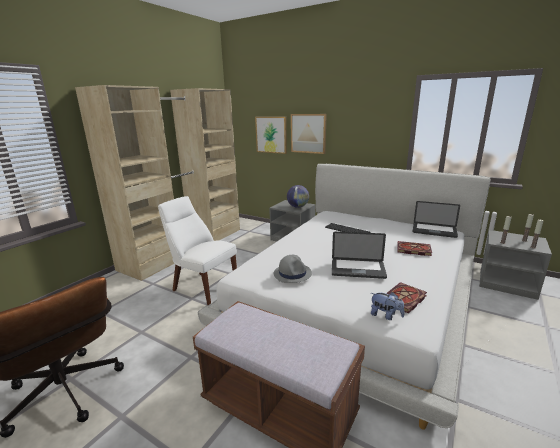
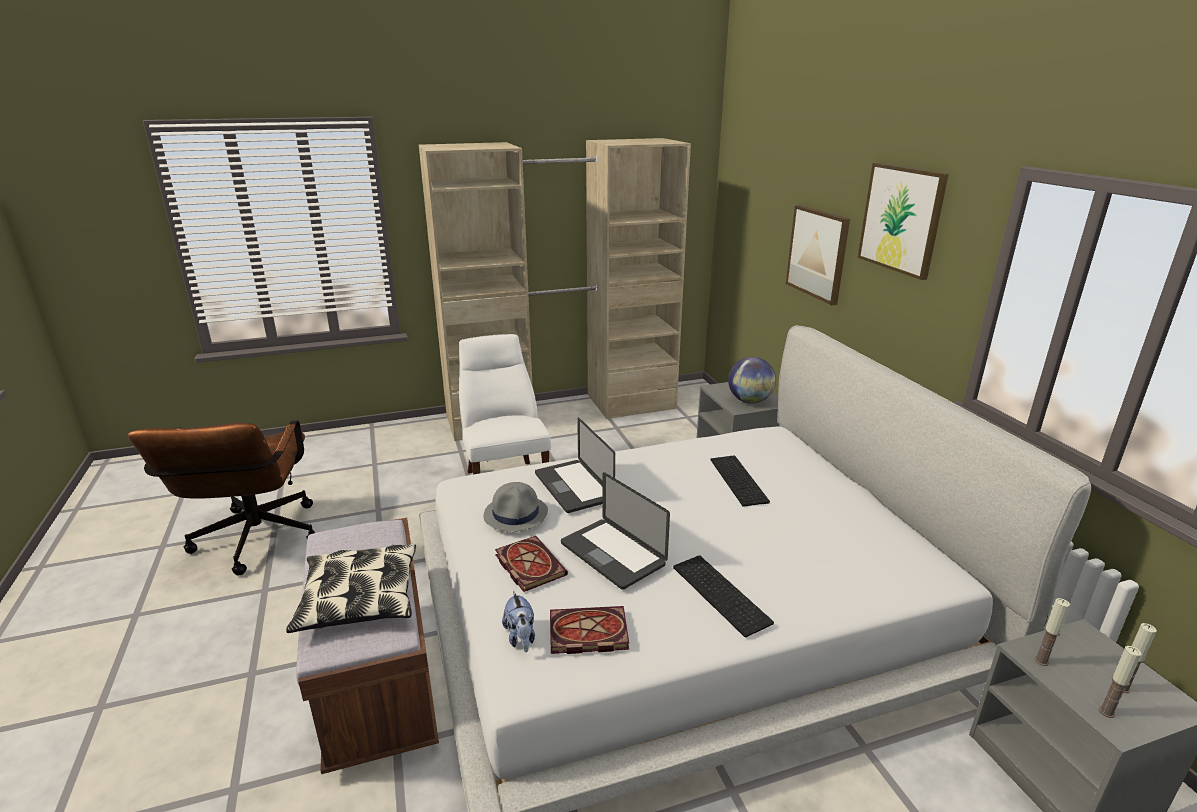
camera: 40 degrees right, 5 degrees up
picture [255,117,287,154] -> picture moved to [858,163,949,280]
book [397,241,432,256] -> book moved to [495,536,568,592]
laptop [413,201,460,238] -> laptop moved to [535,418,615,513]
none -> pillow [286,543,416,633]
none -> keyboard [673,555,774,637]

